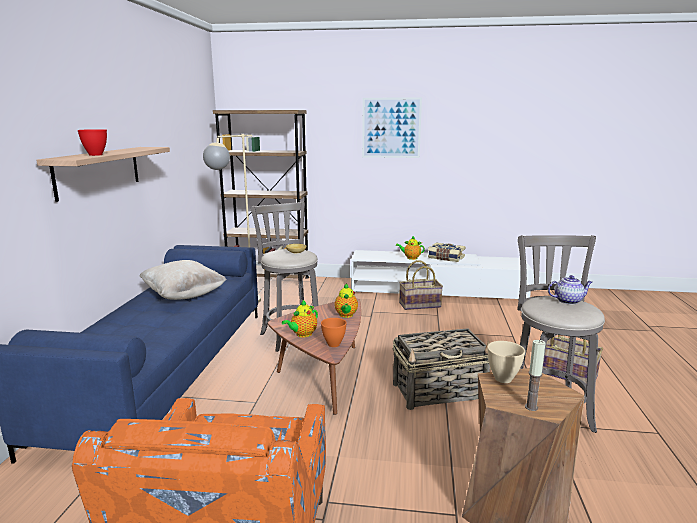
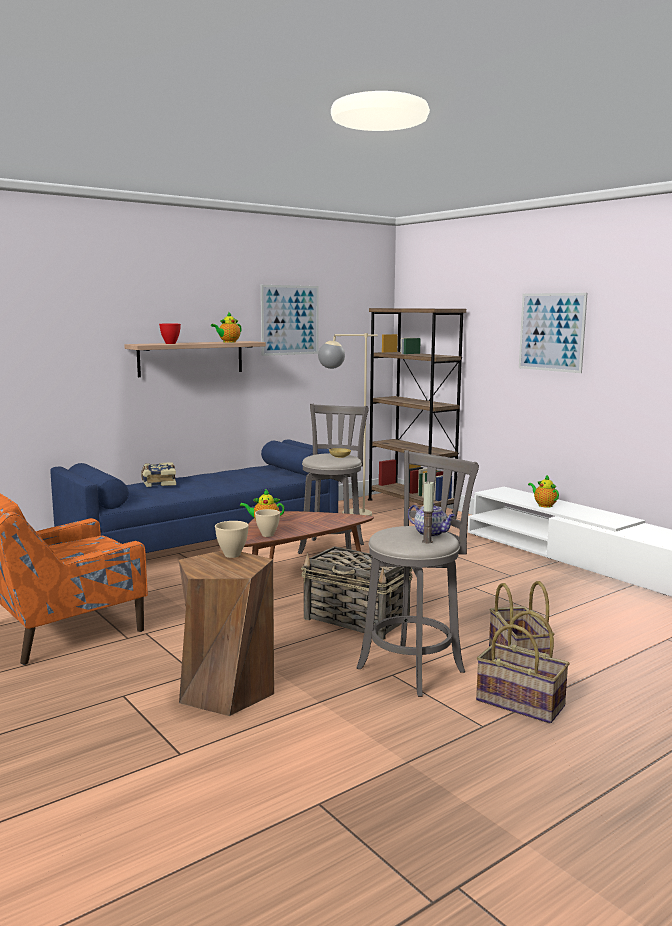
camera: 45 degrees right, 5 degrees down
beige pillow [139,260,227,300] -> none
orange bowl [321,318,347,347] -> beige bowl [255,509,280,537]
teapot [334,284,358,318] -> teapot moved to [211,312,242,343]
basket [399,260,443,310] -> basket moved to [476,611,570,724]
book [428,243,466,262] -> book moved to [141,462,176,487]
candle [525,340,545,411] -> candle moved to [422,482,434,543]
none -> picture [261,285,319,356]

